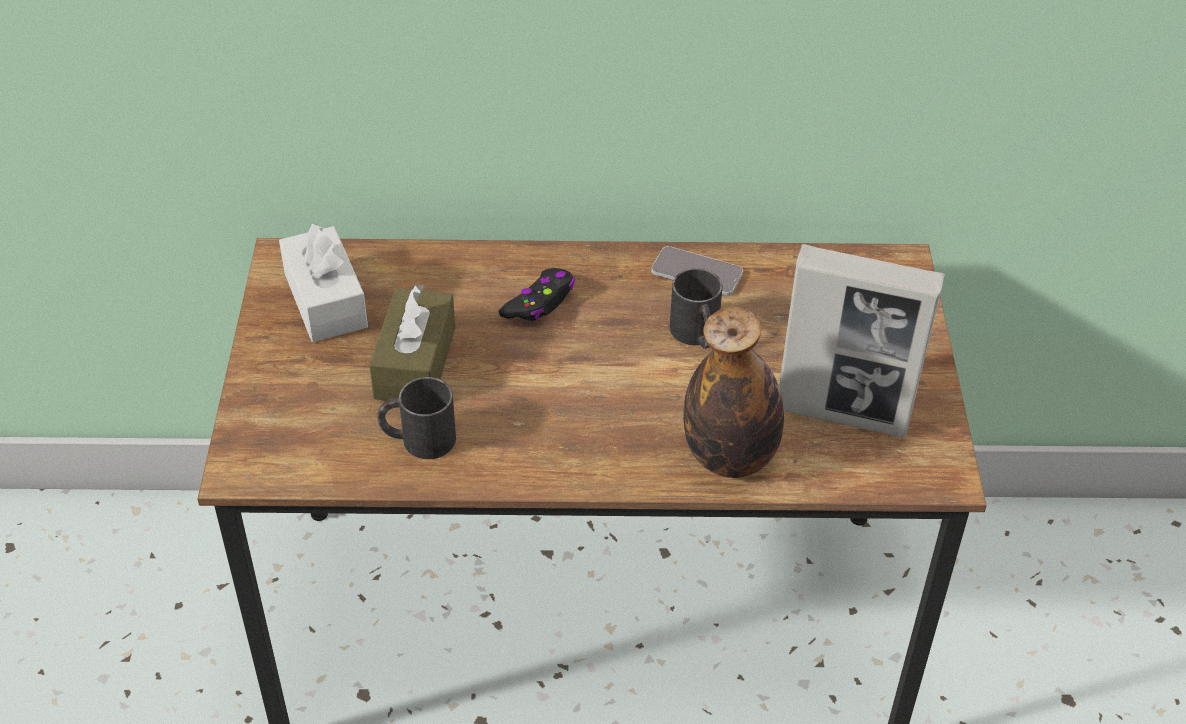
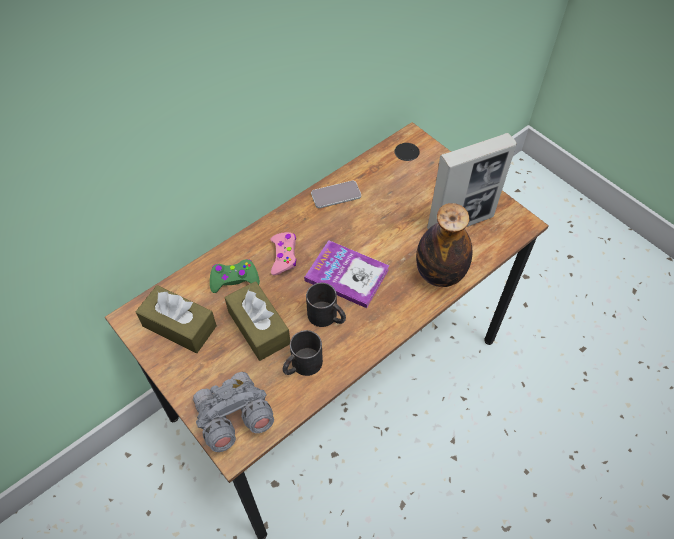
camera: 40 degrees left, 10 degrees up
white tissue box [279,223,368,342] -> brown tissue box [136,285,217,353]
black game controller [499,268,575,321] -> pink game controller [270,232,297,276]
black mug [670,268,722,349] -> black mug moved to [306,283,346,327]
none -> grey binoculars [193,372,274,452]
none -> green game controller [210,259,260,293]
none -> book [304,240,389,308]

